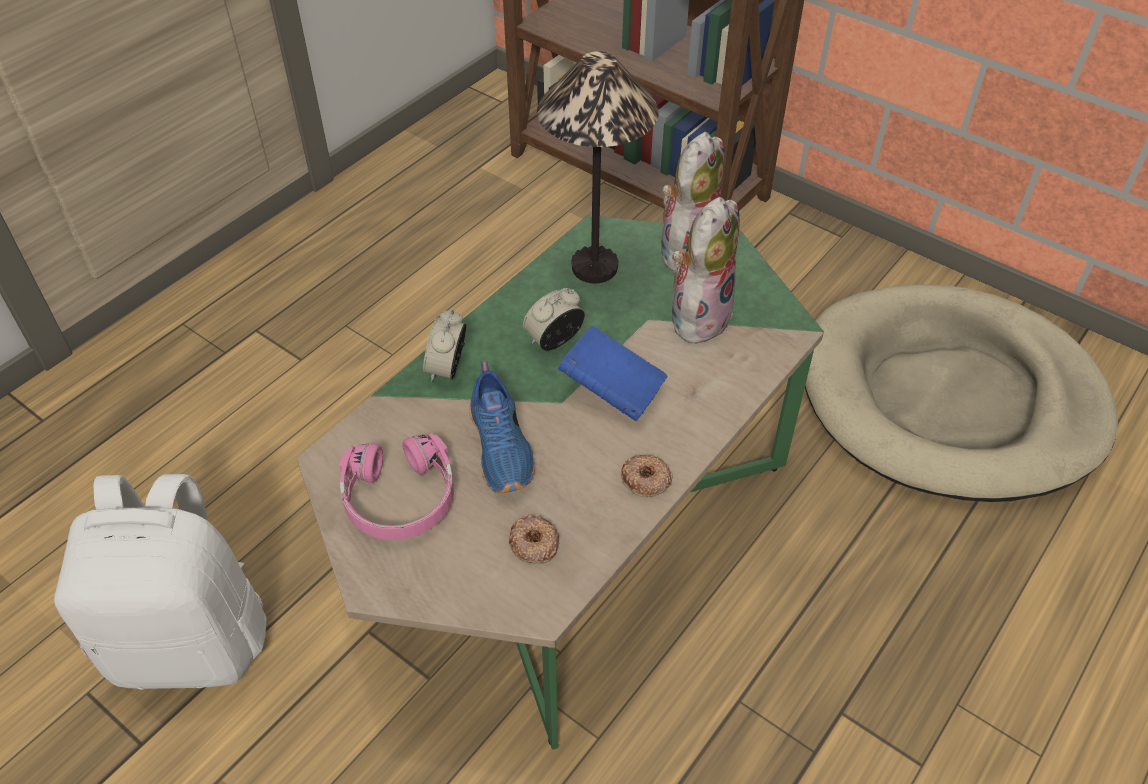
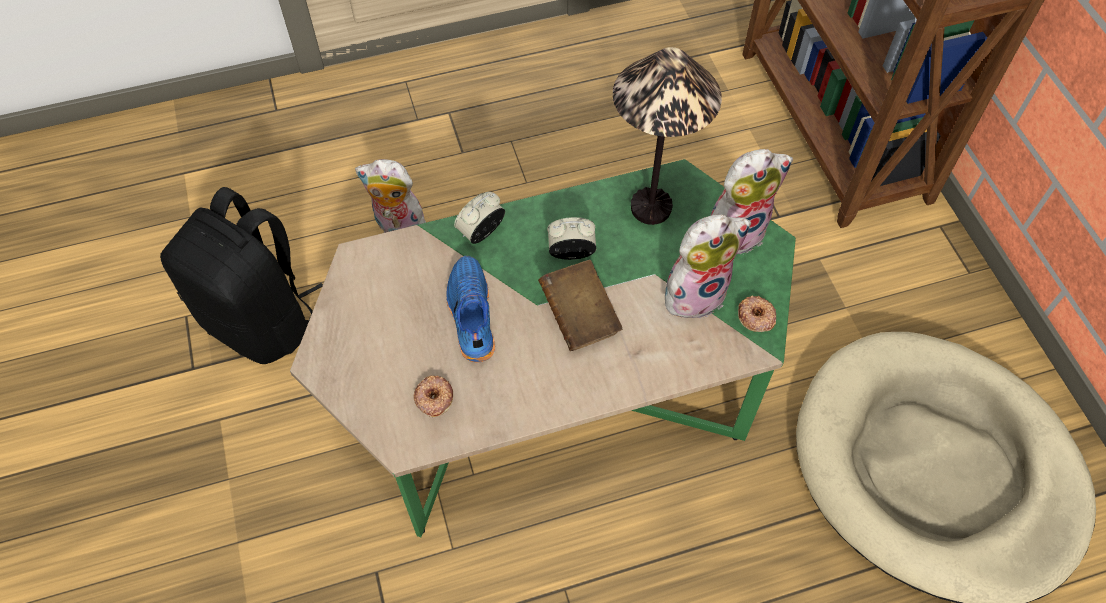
camera: 35 degrees right, 10 degrees up
white backpack [54,474,267,690] -> black backpack [160,187,323,364]
pink headphones [339,433,454,540] -> none
blue shoe [469,361,535,493] -> blue shoe turned 150 degrees clockwise [446,256,495,362]
blue book [558,326,668,421] -> brown book [538,260,622,352]
donut [621,455,673,497] -> donut moved to [738,296,776,332]
none -> plush toy [355,159,426,233]

